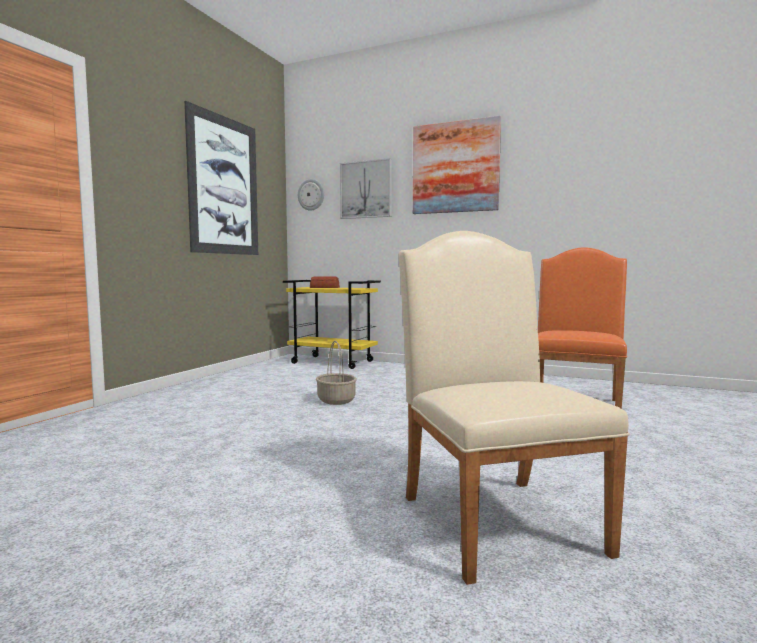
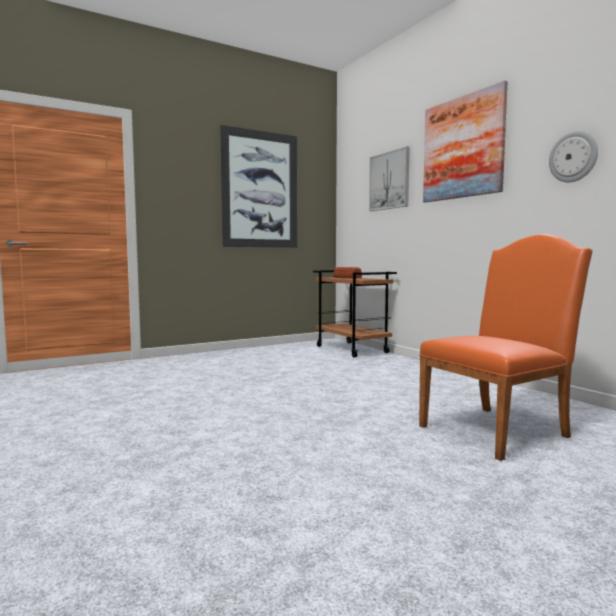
camera: 35 degrees right, 0 degrees up
yellow cart [283,280,381,369] -> brown cart [313,270,397,357]
wall clock [298,179,324,211] -> wall clock moved to [549,131,598,182]
basket [316,341,357,405] -> none
beige chair [399,231,630,585] -> none

